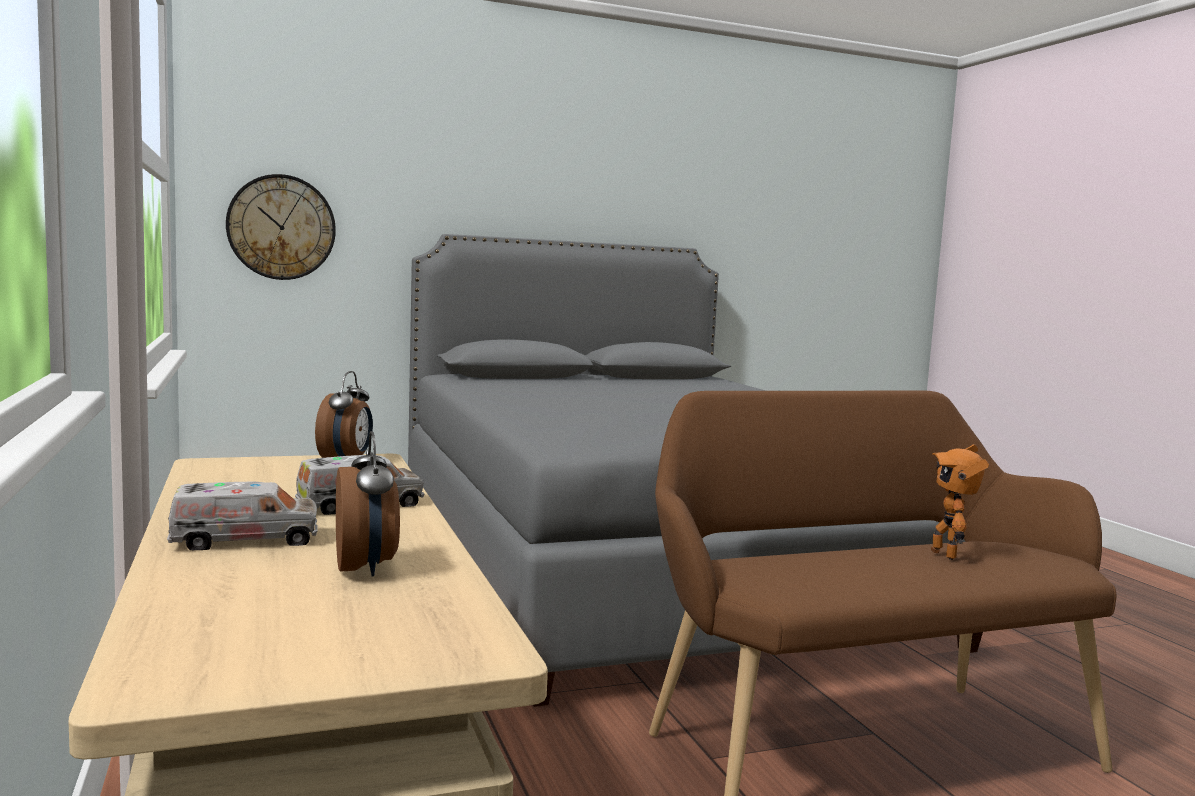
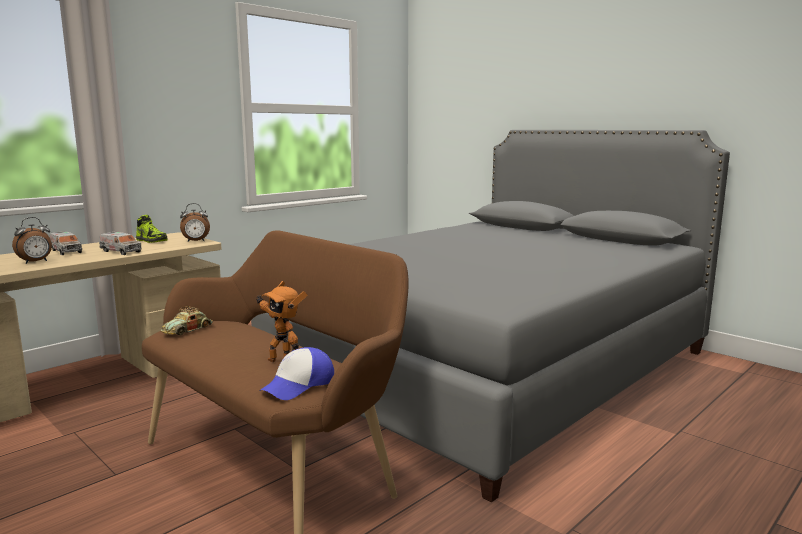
camera: 65 degrees right, 5 degrees up
wall clock [226,174,336,280] -> none
toy robot [931,444,989,560] -> toy robot turned 120 degrees counterclockwise [255,281,308,362]
none -> shoe [136,215,168,243]
none -> toy car [161,306,213,335]
none -> cap [260,347,334,400]

